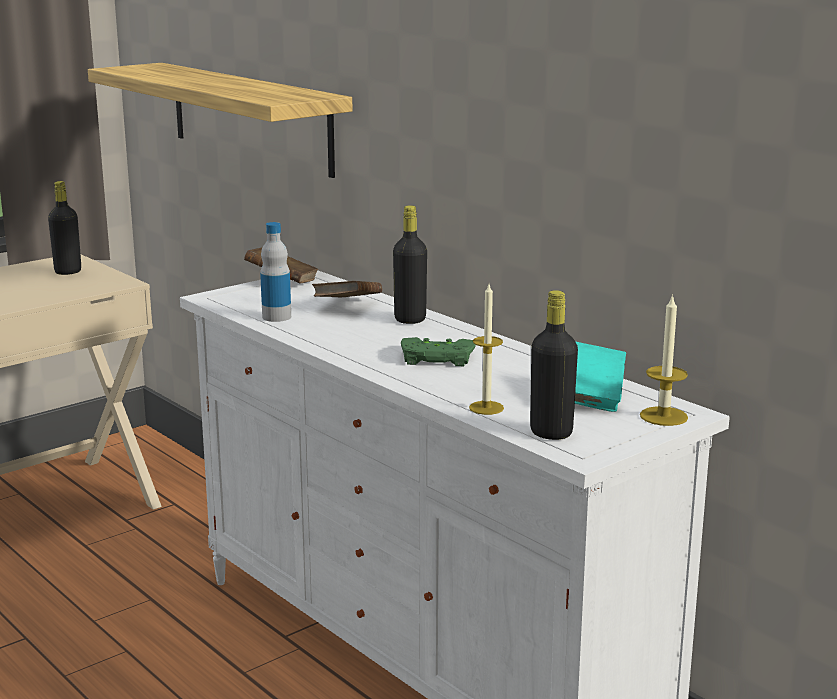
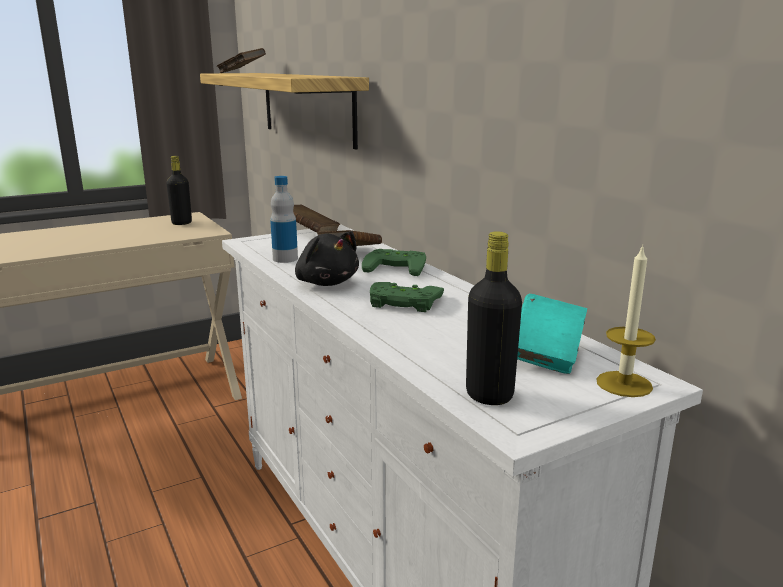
camera: 10 degrees right, 0 degrees up
black bottle [393,205,427,324] -> green game controller [362,249,426,276]
candle [469,284,504,415] -> none
none -> brown book [217,48,266,73]
none -> black plush toy [295,231,359,286]

